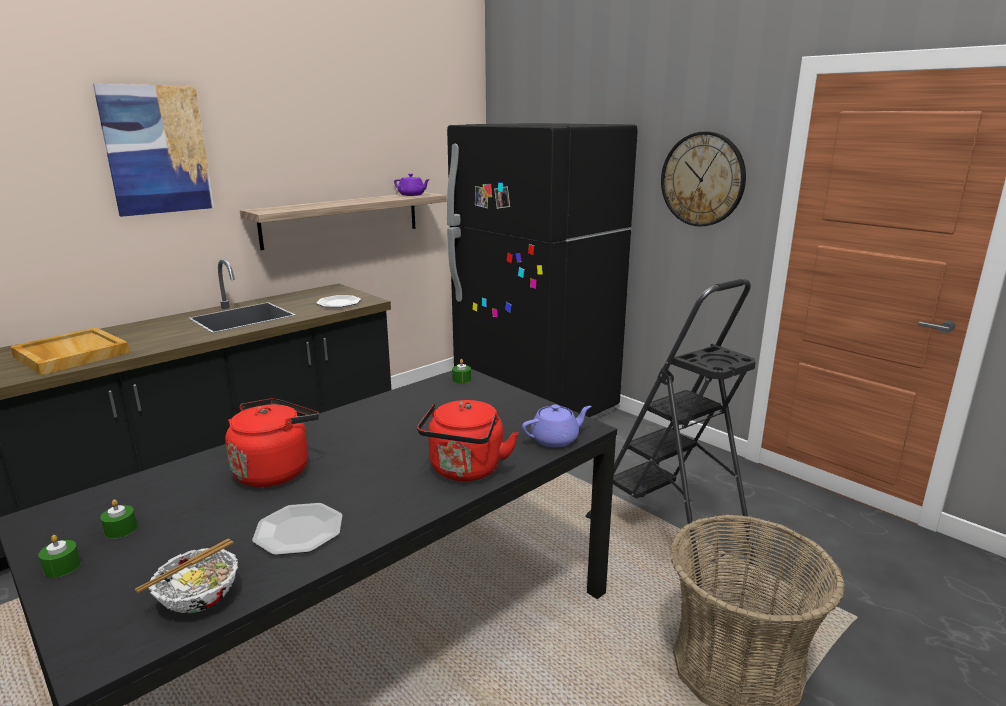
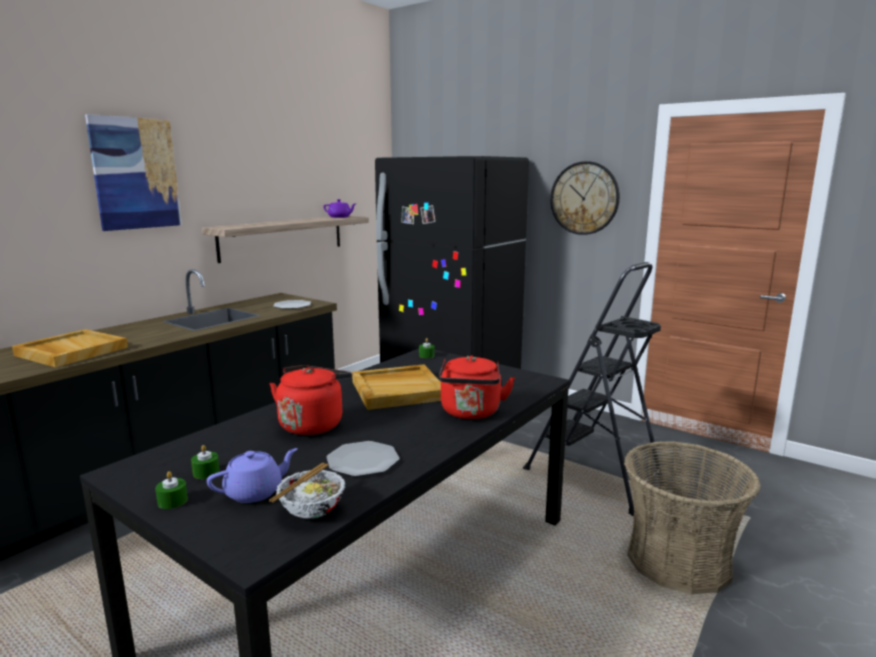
camera: 10 degrees left, 5 degrees down
purple teapot [522,405,591,448] -> purple teapot moved to [207,448,297,503]
none -> beige tray [352,364,441,410]

